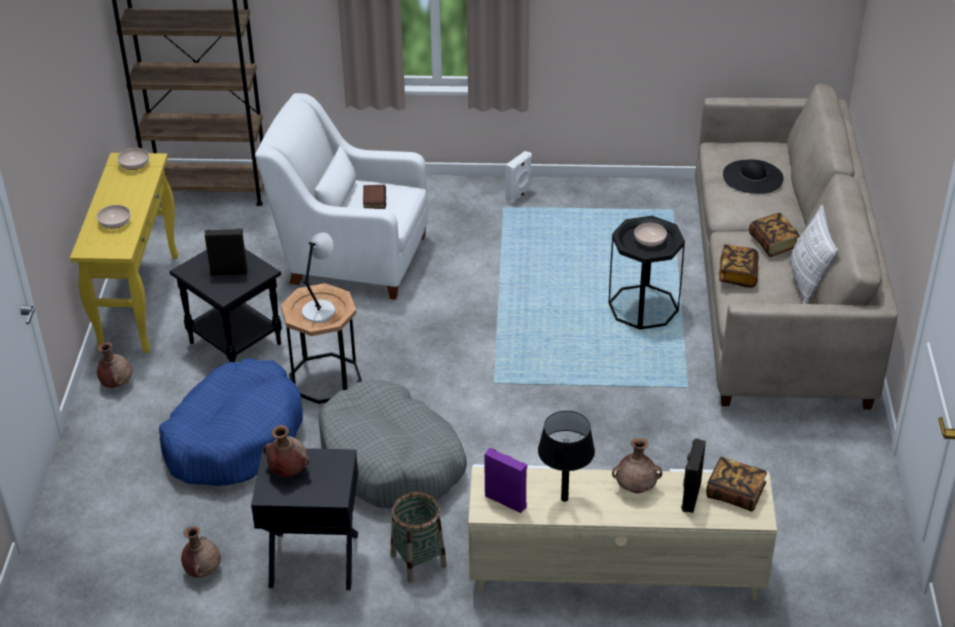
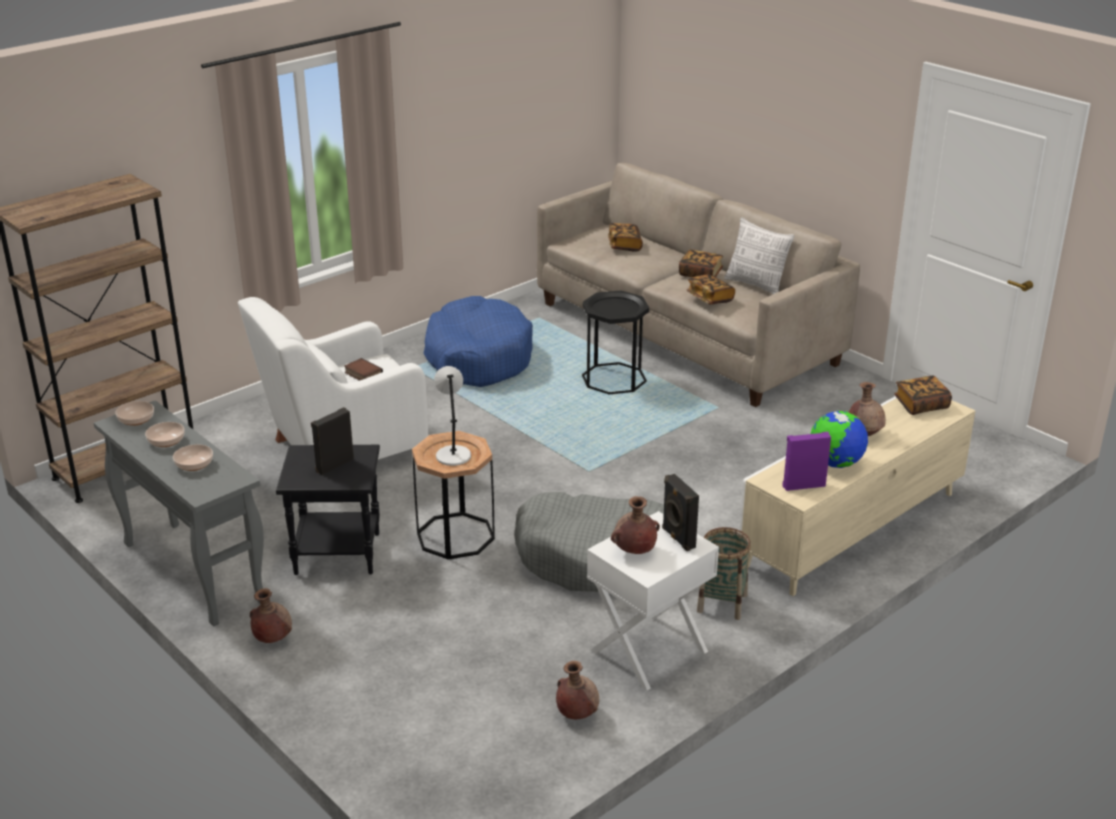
camera: 45 degrees left, 10 degrees down
yellow console table [70,153,178,353] -> grey console table [94,400,264,626]
blue dog bed [159,358,303,486] -> blue dog bed moved to [423,296,533,387]
black nightstand [251,447,358,590] -> white nightstand [587,511,719,690]
white speaker [506,151,532,204] -> none
black table lamp [538,411,595,502] -> globe [811,411,868,468]
bowl [634,223,667,247] -> bowl moved to [145,422,185,447]
black speaker [681,438,706,513] -> black speaker moved to [662,474,699,551]
black hat [723,160,784,194] -> book [608,223,643,252]

